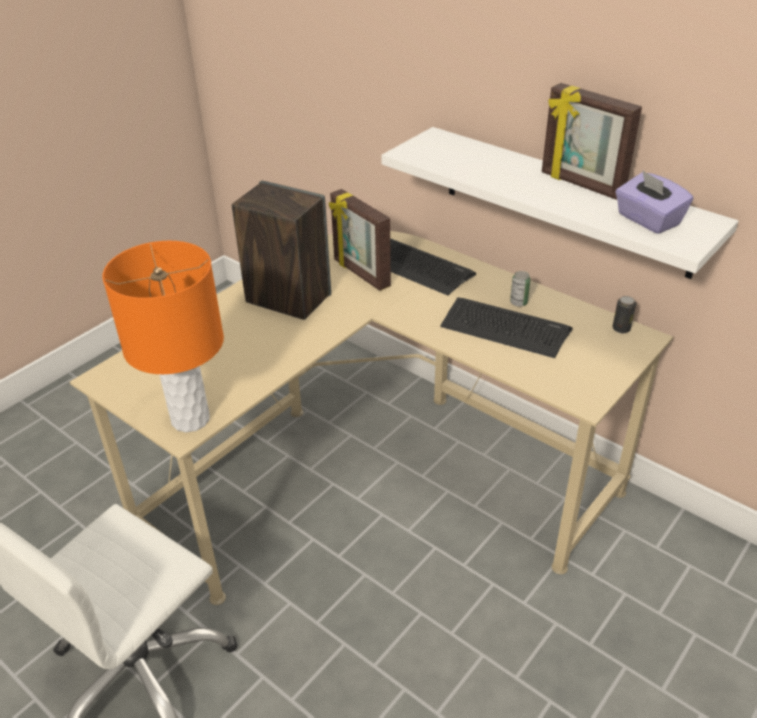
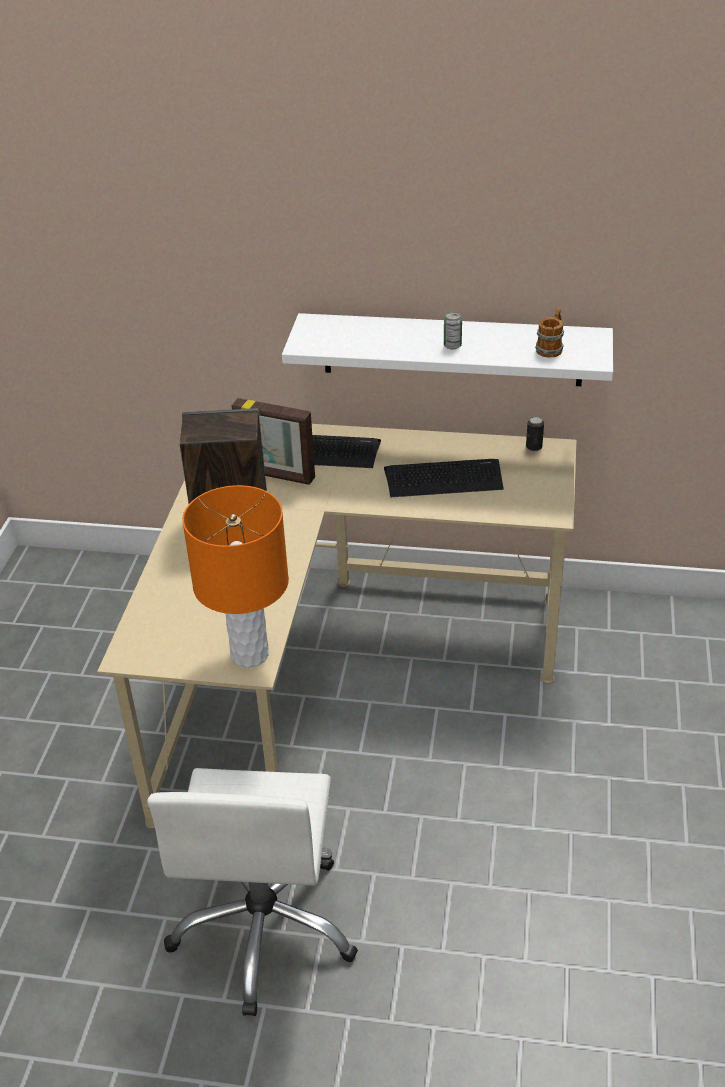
camera: 30 degrees left, 0 degrees up
can [510,271,530,307] -> can moved to [444,312,462,349]
picture frame [542,83,642,200] -> none
purple tissue box [615,171,693,234] -> mug [535,308,564,358]

